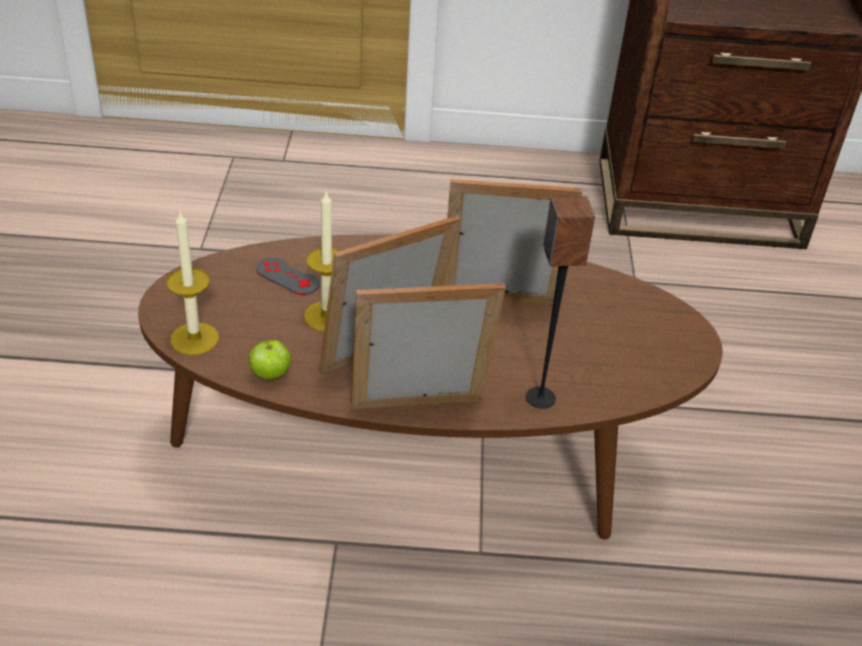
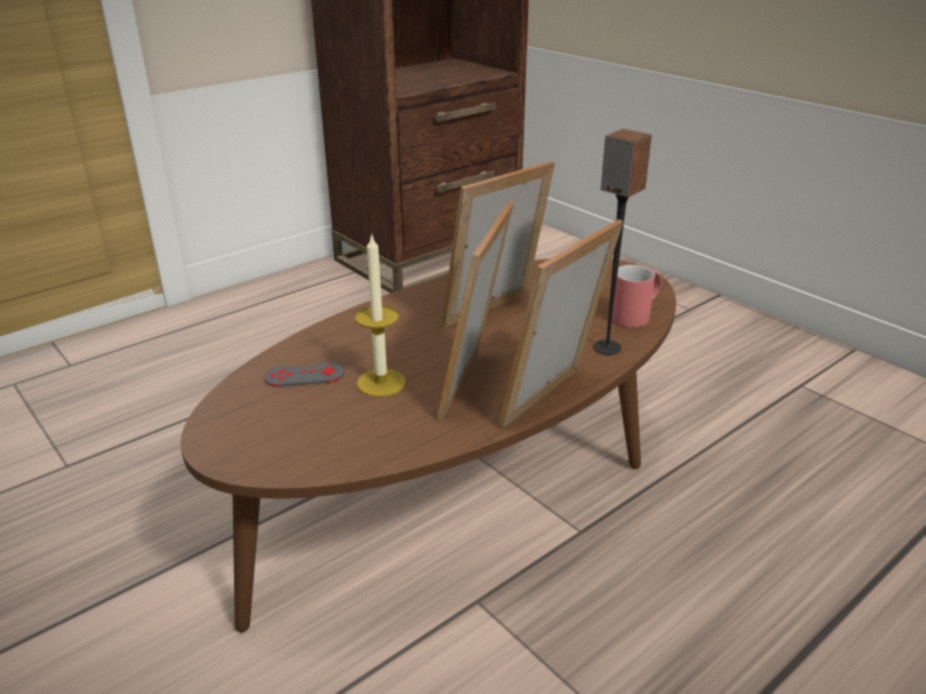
camera: 40 degrees left, 10 degrees down
candle [167,212,219,355] -> none
apple [248,339,291,380] -> none
none -> red mug [612,265,662,328]

